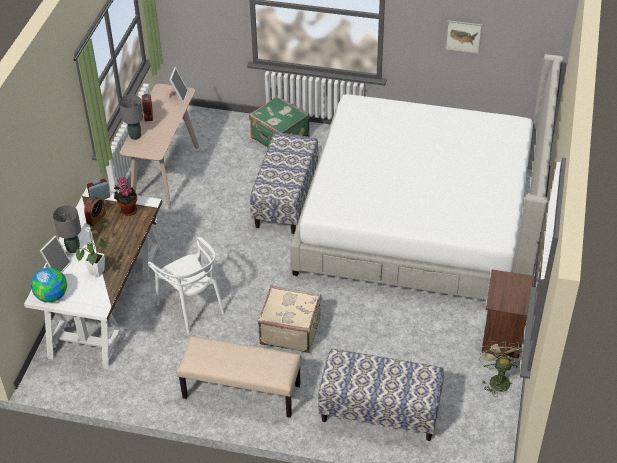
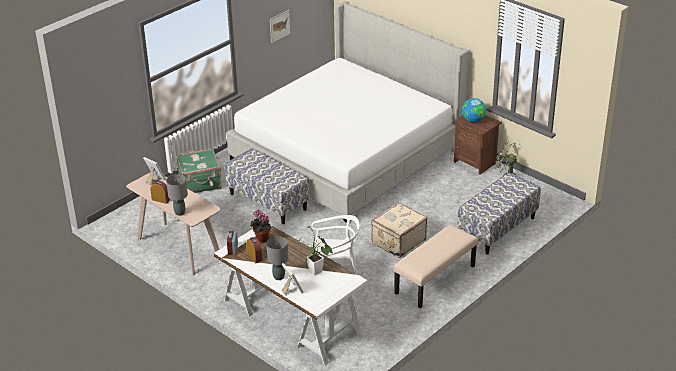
camera: 60 degrees left, 10 degrees down
globe [31,267,67,303] -> globe moved to [462,98,486,123]

